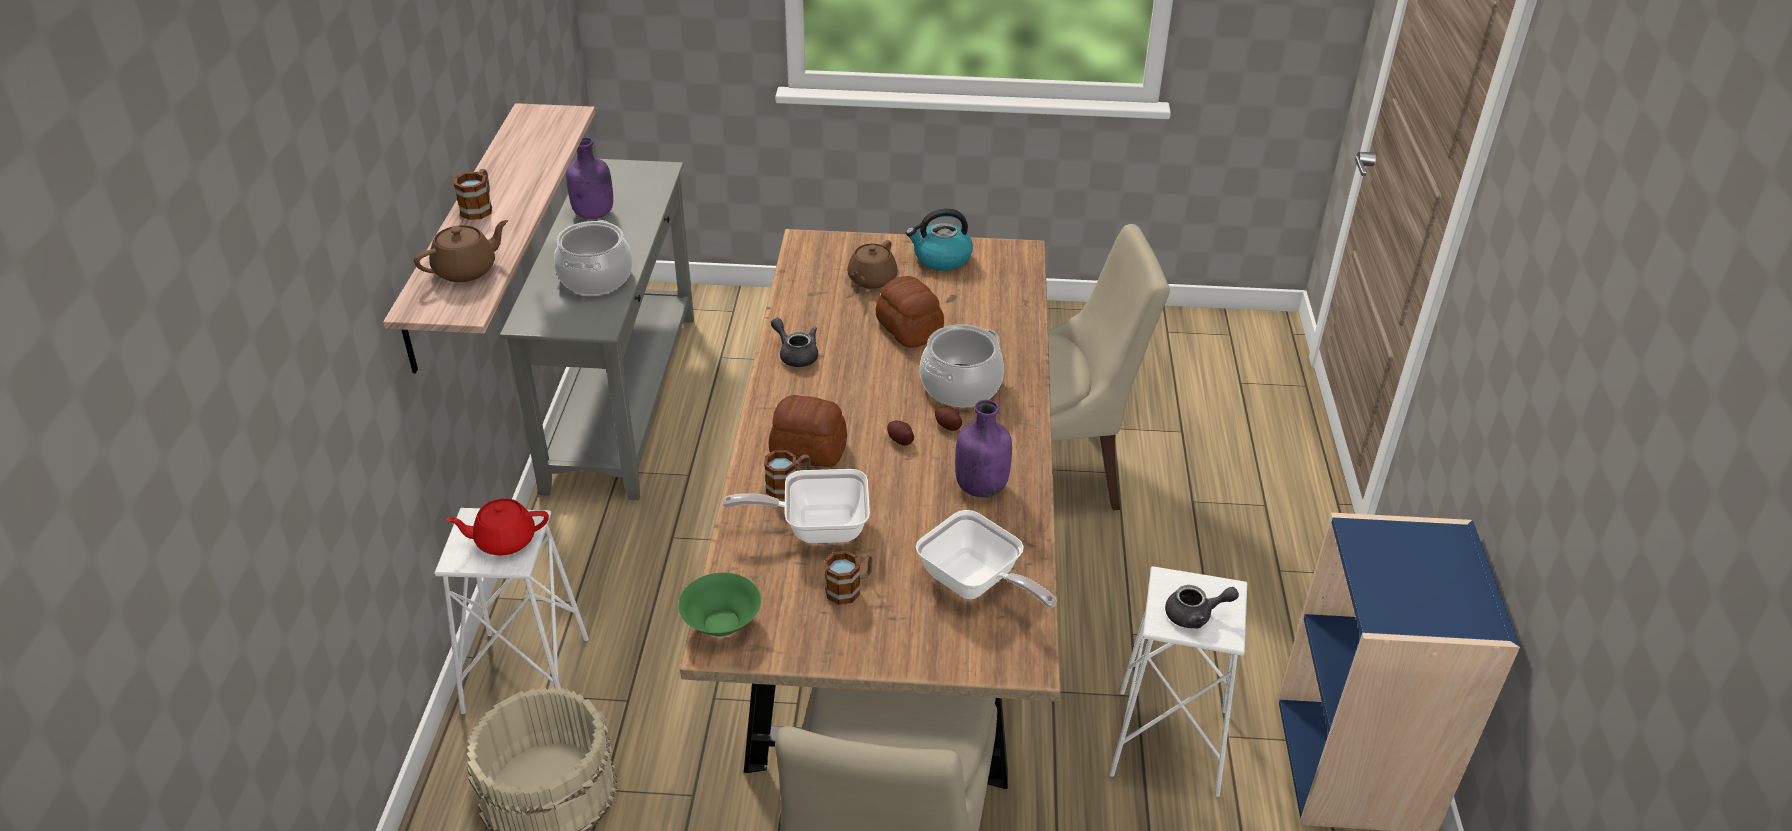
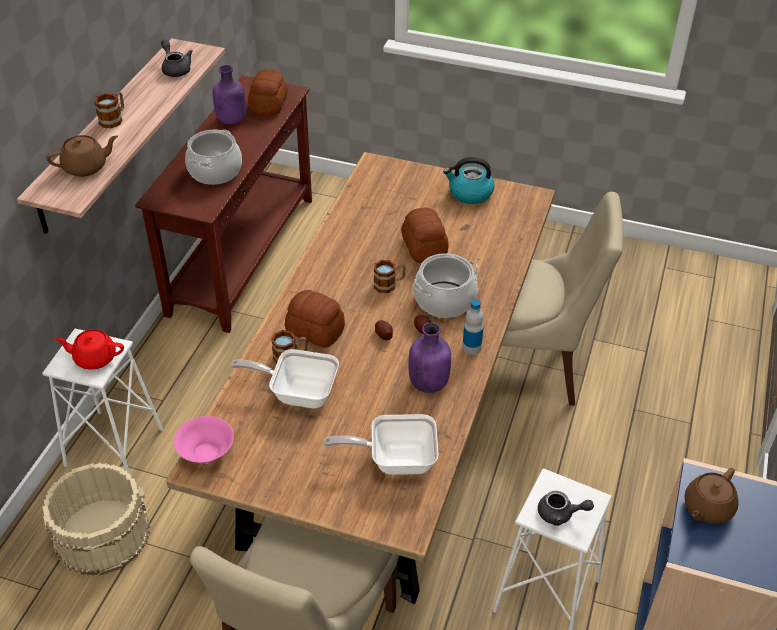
camera: 15 degrees right, 5 degrees up
grey console table [500,159,694,500] -> brown console table [135,75,312,333]
green bowl [678,573,761,636] -> pink bowl [174,416,234,463]
grey teapot [771,318,818,367] -> grey teapot moved to [161,39,193,77]
mug [824,551,872,605] -> mug moved to [374,260,406,293]
brown teapot [847,240,898,289] -> brown teapot moved to [684,468,739,524]
frying pan [916,510,1056,608] -> frying pan turned 120 degrees clockwise [323,414,439,475]
none -> bread [248,69,288,115]
none -> bottle [462,299,484,355]

